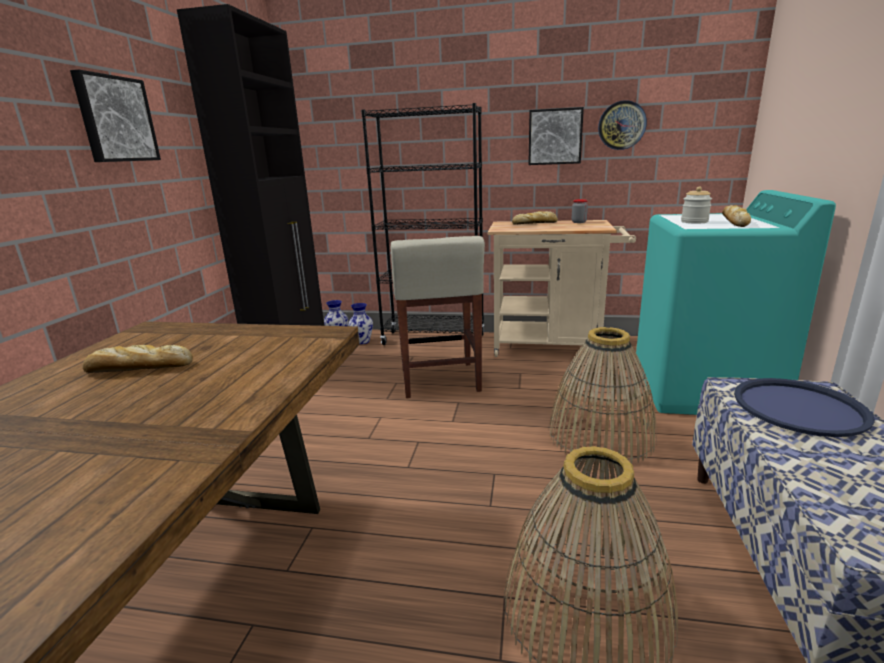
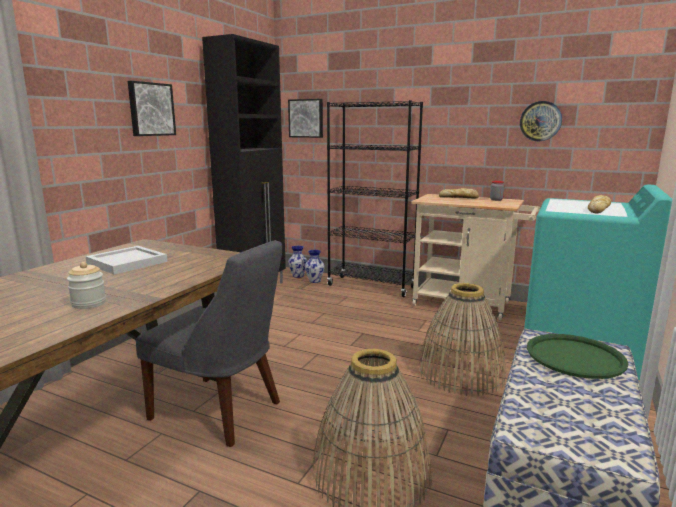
camera: 15 degrees right, 5 degrees down
bread [83,345,193,373] -> white tray [85,246,167,275]
beige stool [391,236,485,398] -> none
picture [528,107,584,165] -> picture moved to [288,99,323,138]
jar [681,186,712,224] -> jar moved to [67,262,106,309]
blue tray [734,378,875,437] -> green tray [527,334,628,379]
none -> grey chair [136,240,282,447]

